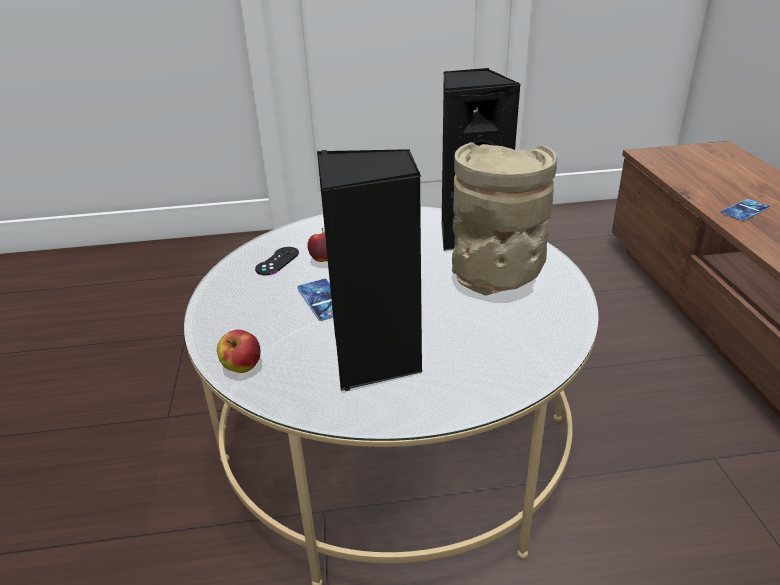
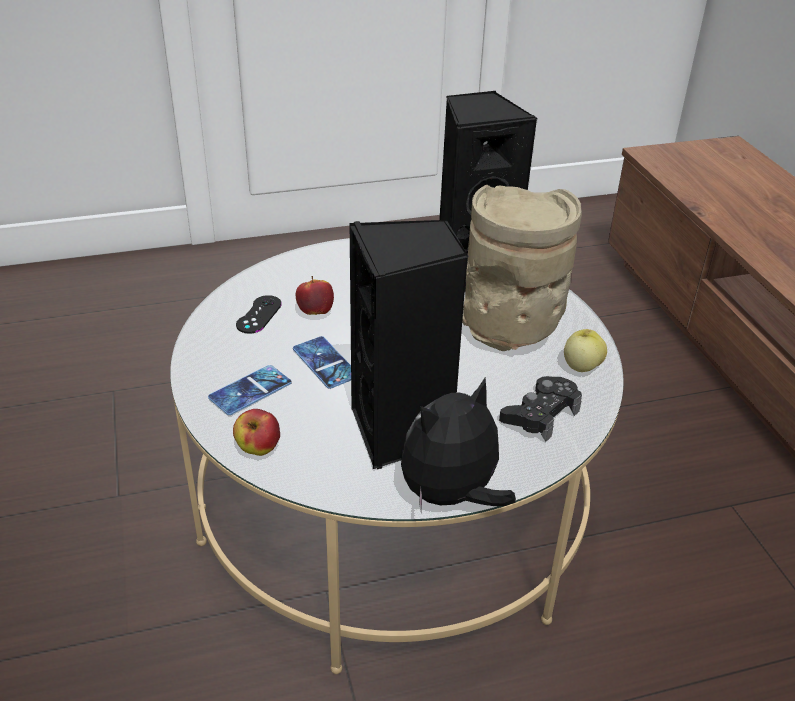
camera: 10 degrees left, 5 degrees up
phone [721,199,770,221] -> phone moved to [208,365,291,415]
none -> plush toy [401,378,516,512]
none -> black game controller [499,376,582,441]
none -> apple [564,329,607,372]

